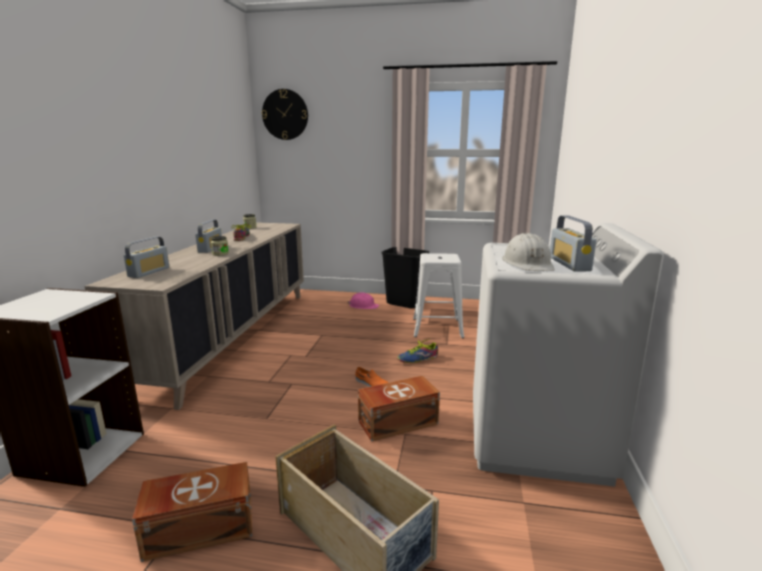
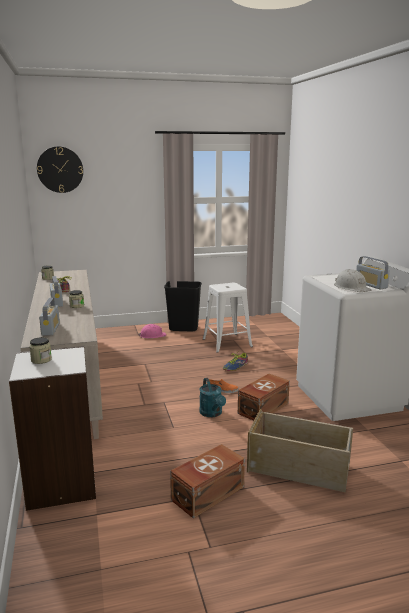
camera: 25 degrees left, 0 degrees up
none -> jar [29,337,52,364]
none -> turquoise watering can [199,378,226,417]

